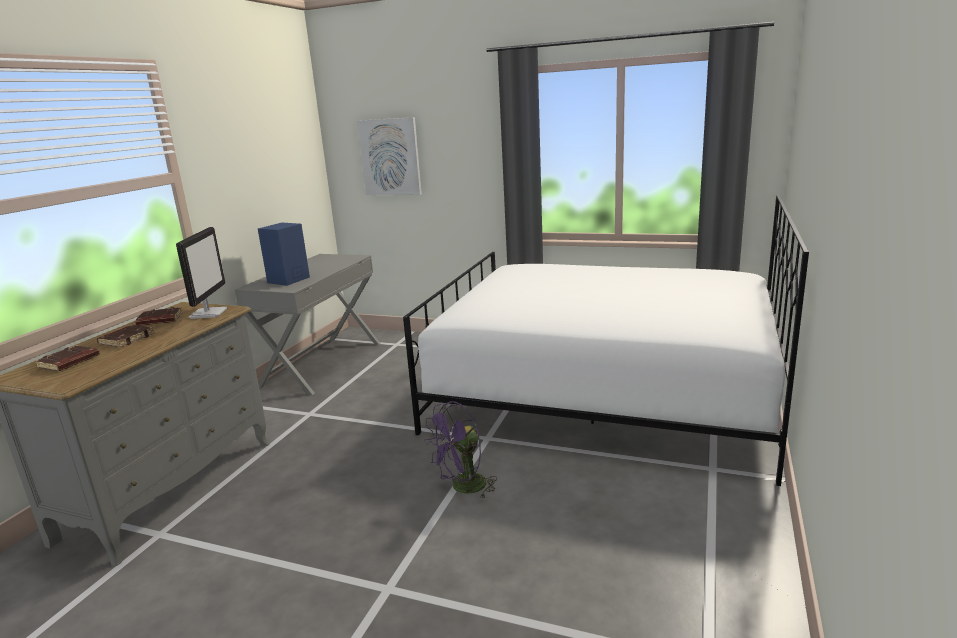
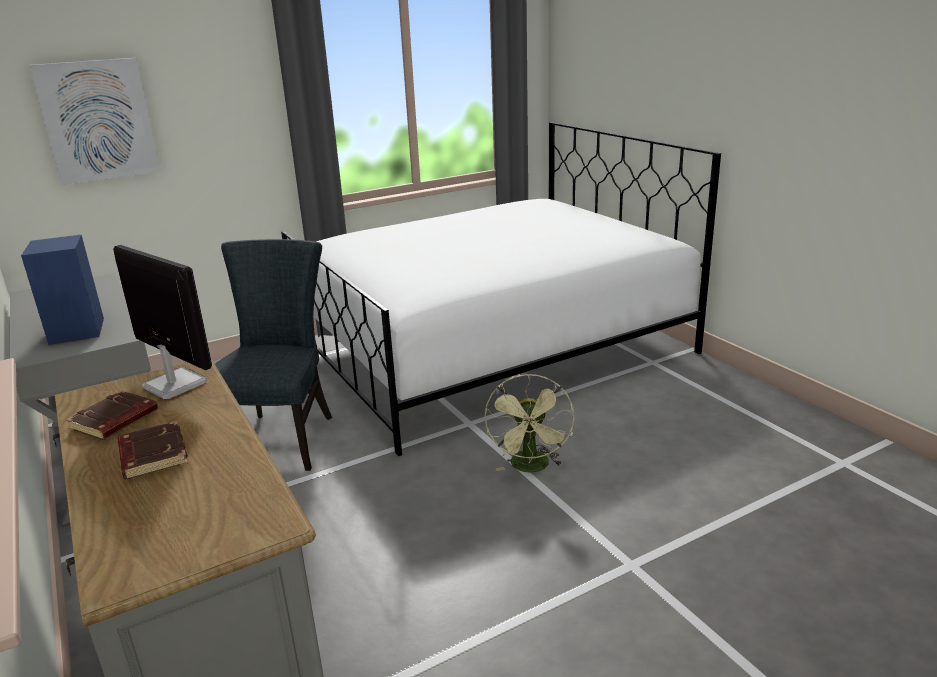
camera: 50 degrees left, 5 degrees up
brown book [35,345,100,371] -> none
purple fan [424,401,497,499] -> green fan [485,374,574,473]
none -> grey chair [215,239,332,471]

